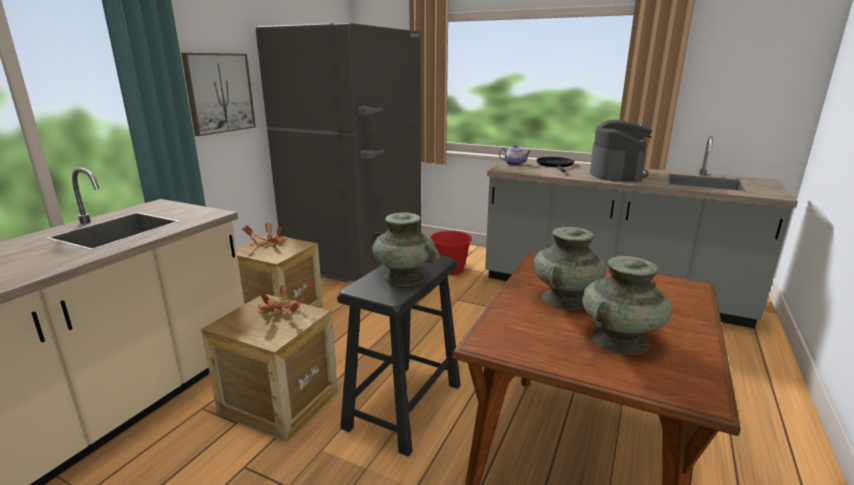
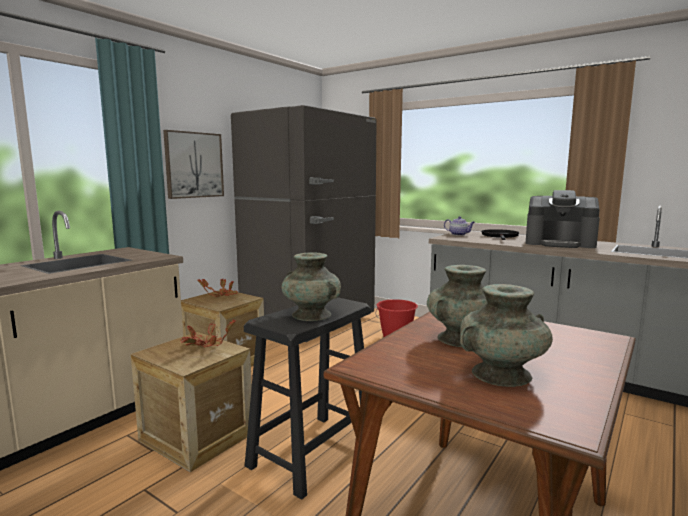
camera: 10 degrees right, 10 degrees down
coffee machine [590,120,652,182] -> coffee machine turned 90 degrees clockwise [526,190,600,248]

